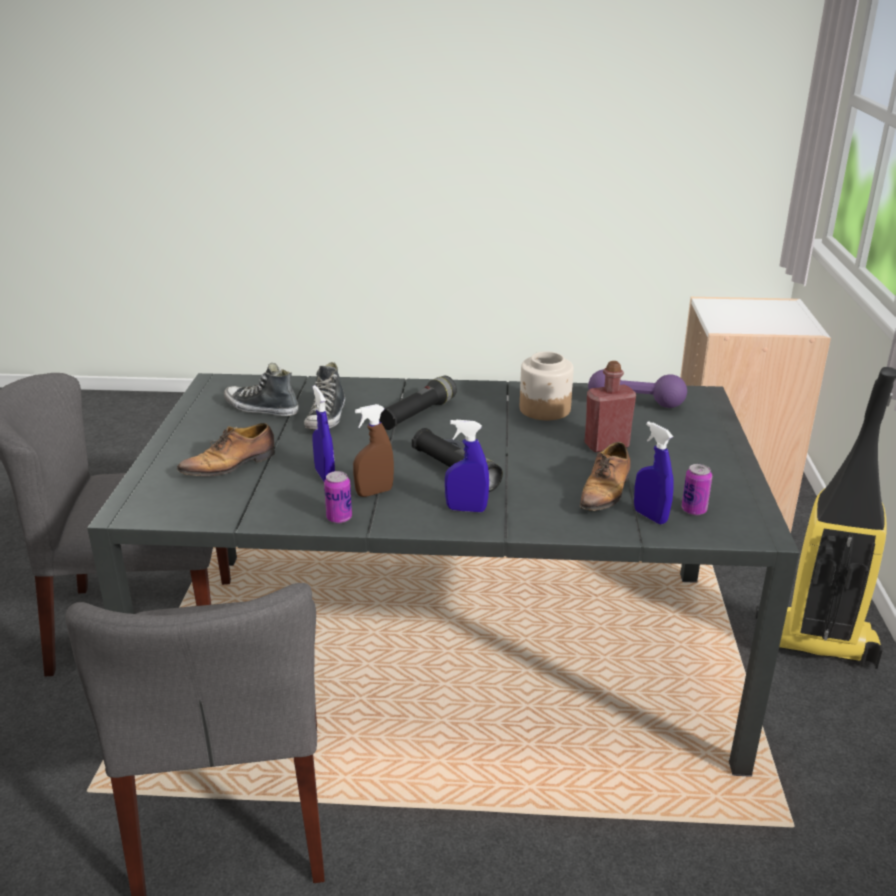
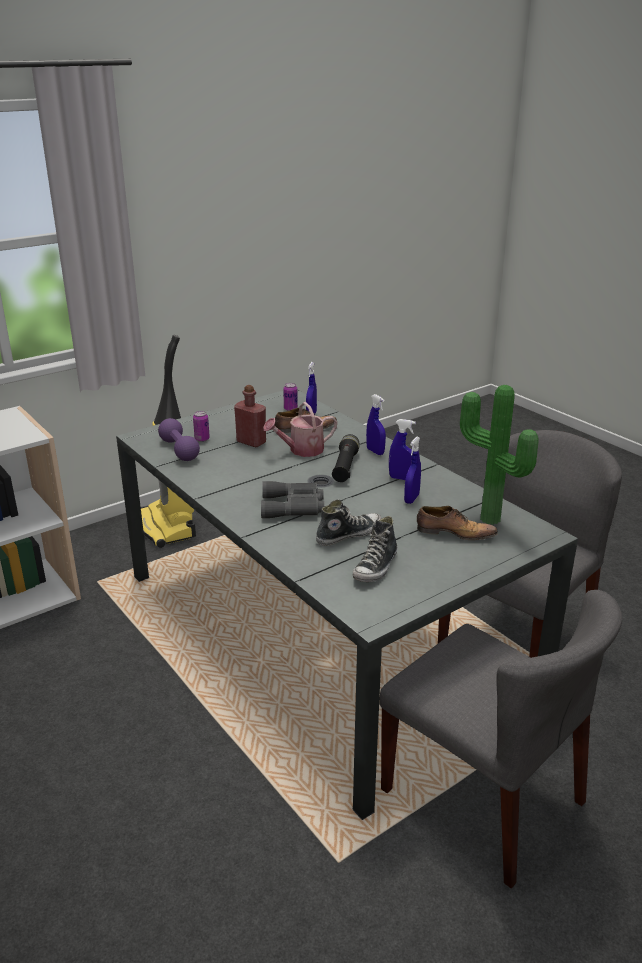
camera: 130 degrees left, 0 degrees up
shoe [224,363,299,416] -> shoe turned 45 degrees clockwise [353,516,397,582]
can [324,471,352,523] -> can moved to [193,411,210,442]
brown spray bottle [353,404,394,497] -> blue spray bottle [389,419,416,480]
black flashlight [379,376,457,430] -> grey binoculars [261,481,324,518]
jar [520,352,574,420] -> none
none -> watering can [263,402,337,457]
none -> potted plant [460,385,538,525]

